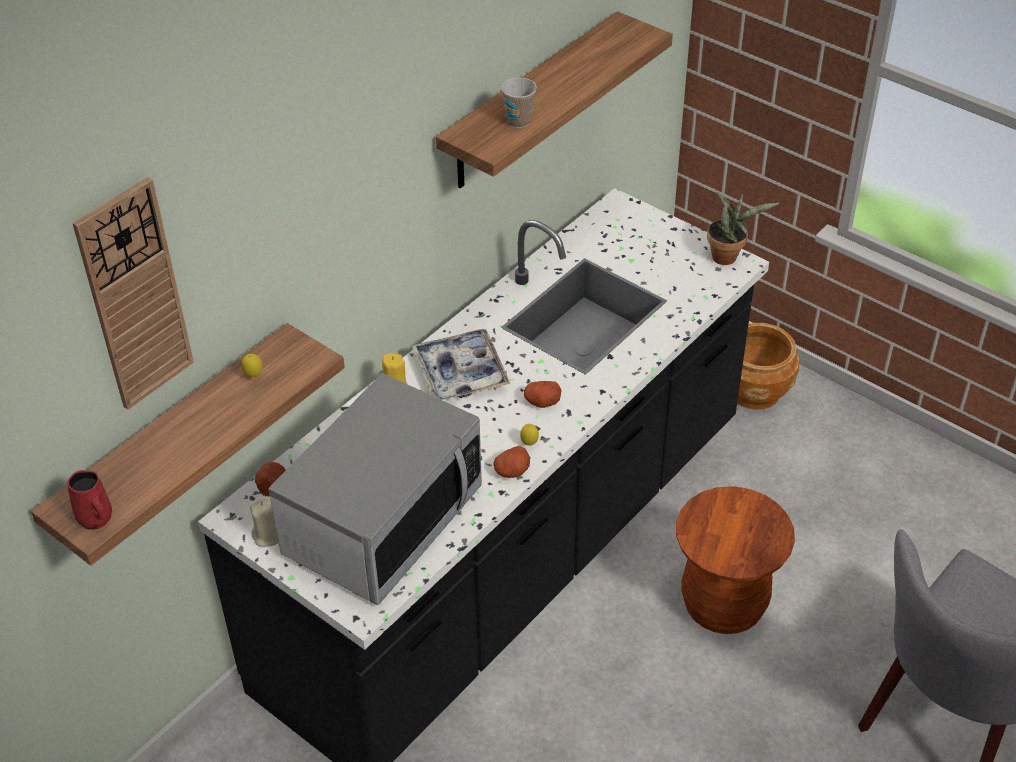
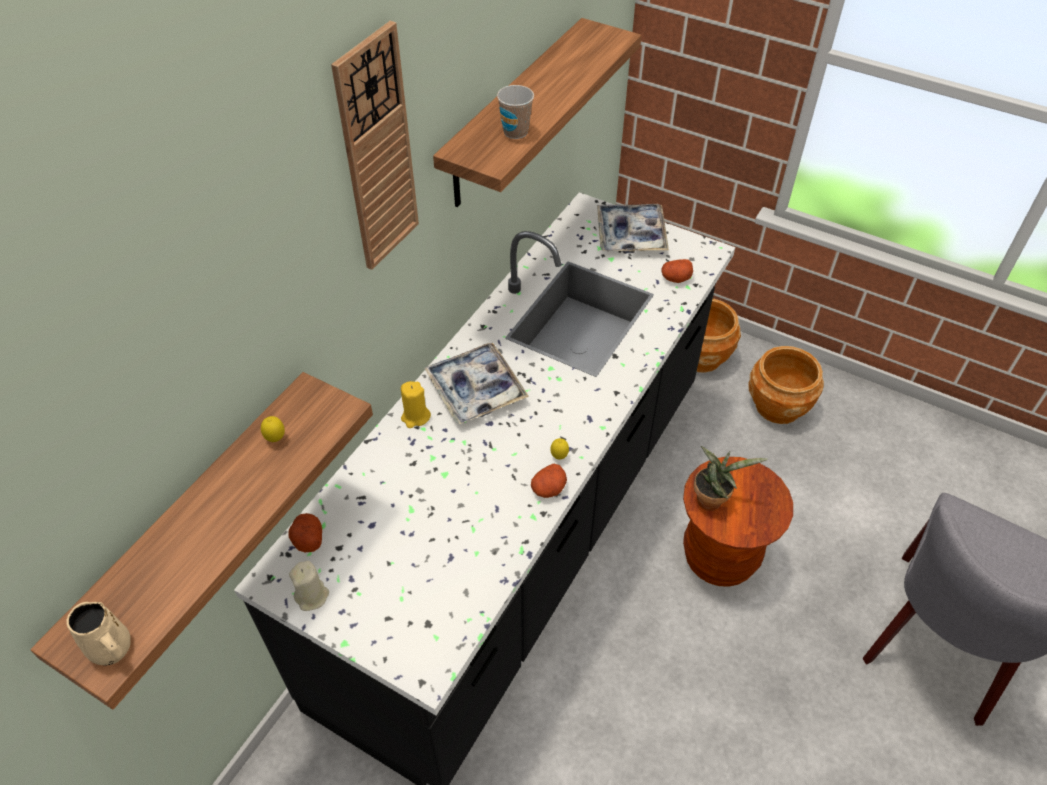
camera: 10 degrees left, 5 degrees up
red mug [67,470,112,530] -> beige mug [66,602,131,666]
wall clock [72,177,194,410] -> wall clock moved to [331,21,419,270]
microwave [268,373,482,605] -> none
potato [524,381,561,408] -> potato moved to [661,259,693,283]
potted plant [707,192,779,265] -> potted plant moved to [694,446,768,511]
none -> tray [597,204,669,254]
none -> brown planter [748,346,824,424]

